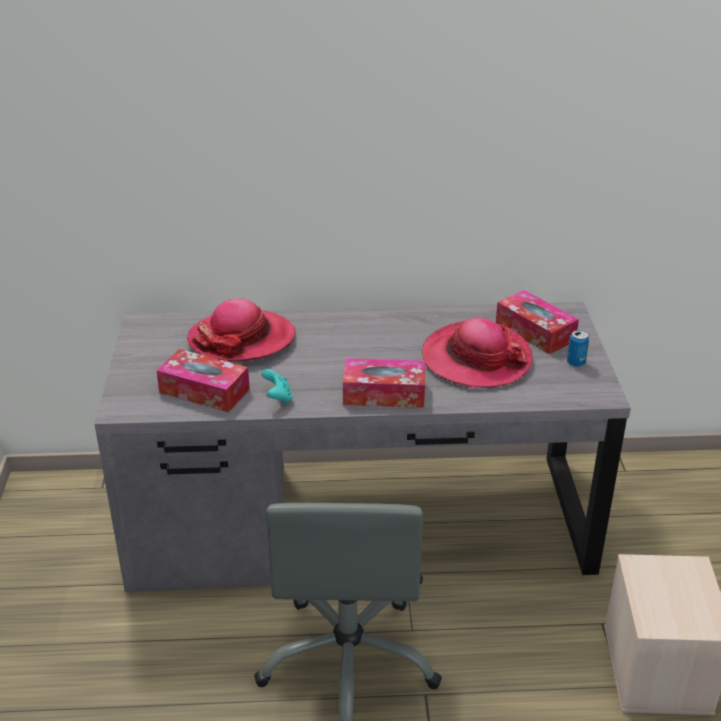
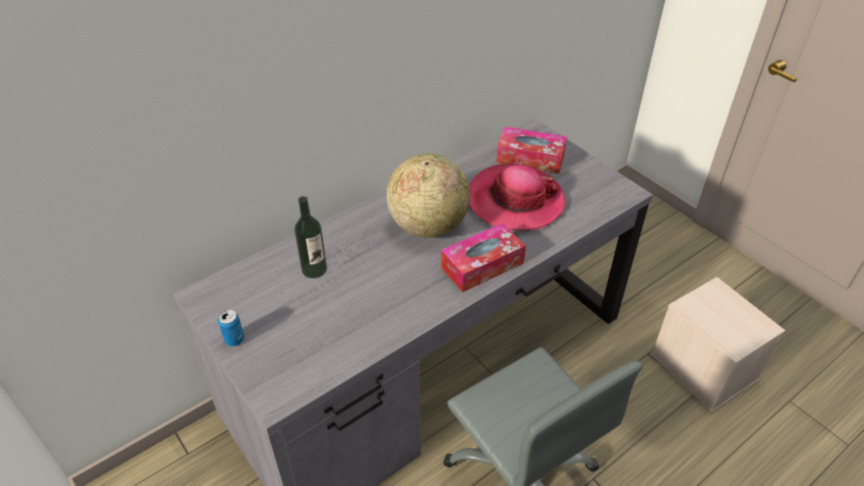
camera: 35 degrees left, 10 degrees up
tissue box [156,349,250,412] -> none
hat [187,298,296,362] -> bottle [294,196,327,278]
turquoise game controller [261,369,293,404] -> none
can [567,330,589,367] -> can moved to [218,310,244,346]
none -> globe [386,153,470,238]

